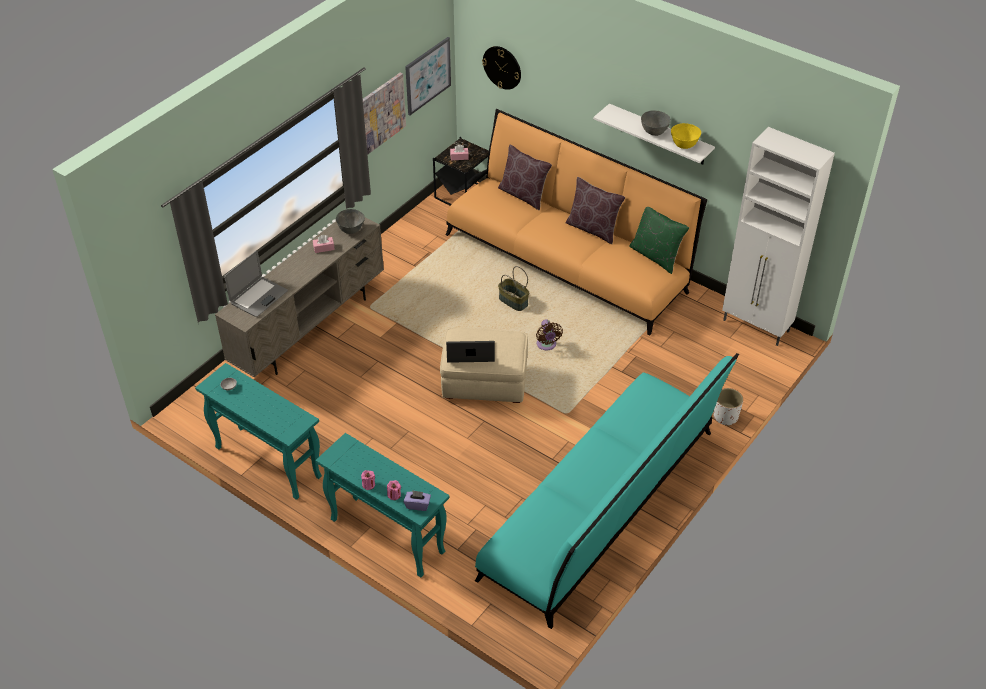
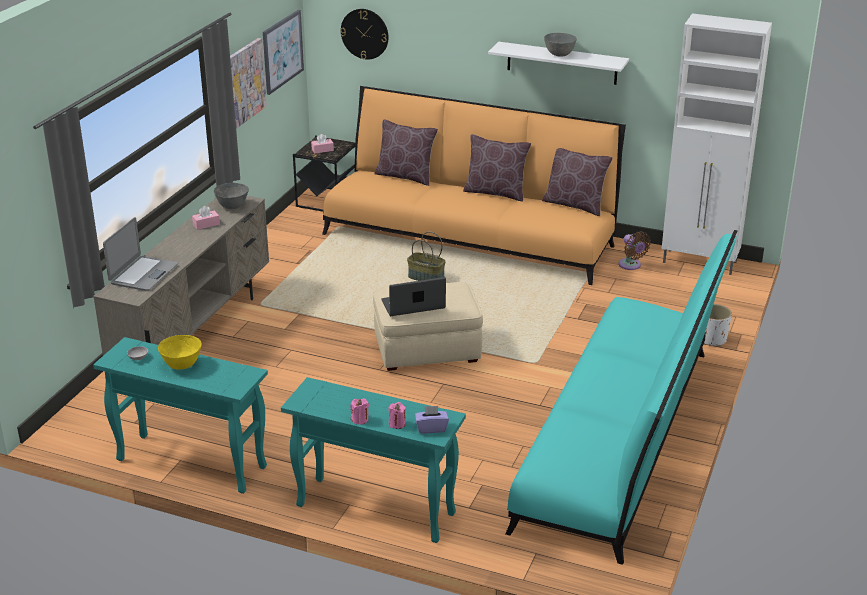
camera: 15 degrees left, 15 degrees down
brown fan [536,319,563,350] -> brown fan moved to [619,232,651,270]
green pillow [629,207,689,274] -> brown pillow [542,148,613,216]
yellow bowl [671,123,701,149] -> yellow bowl moved to [158,335,202,370]

